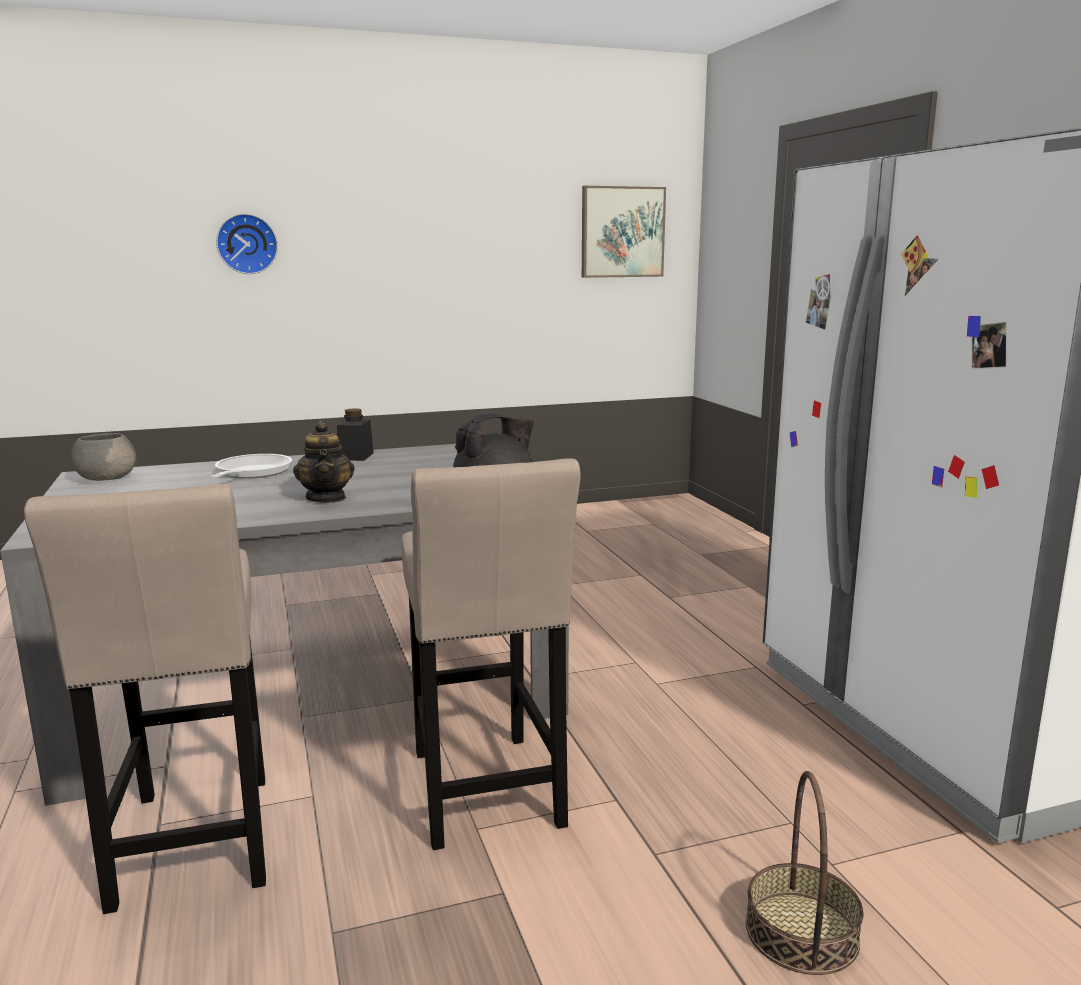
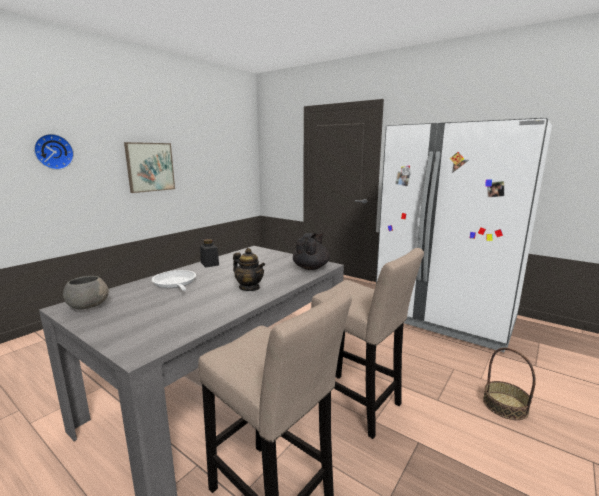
camera: 35 degrees left, 0 degrees up
picture [582,186,666,278] -> picture moved to [124,142,175,193]

